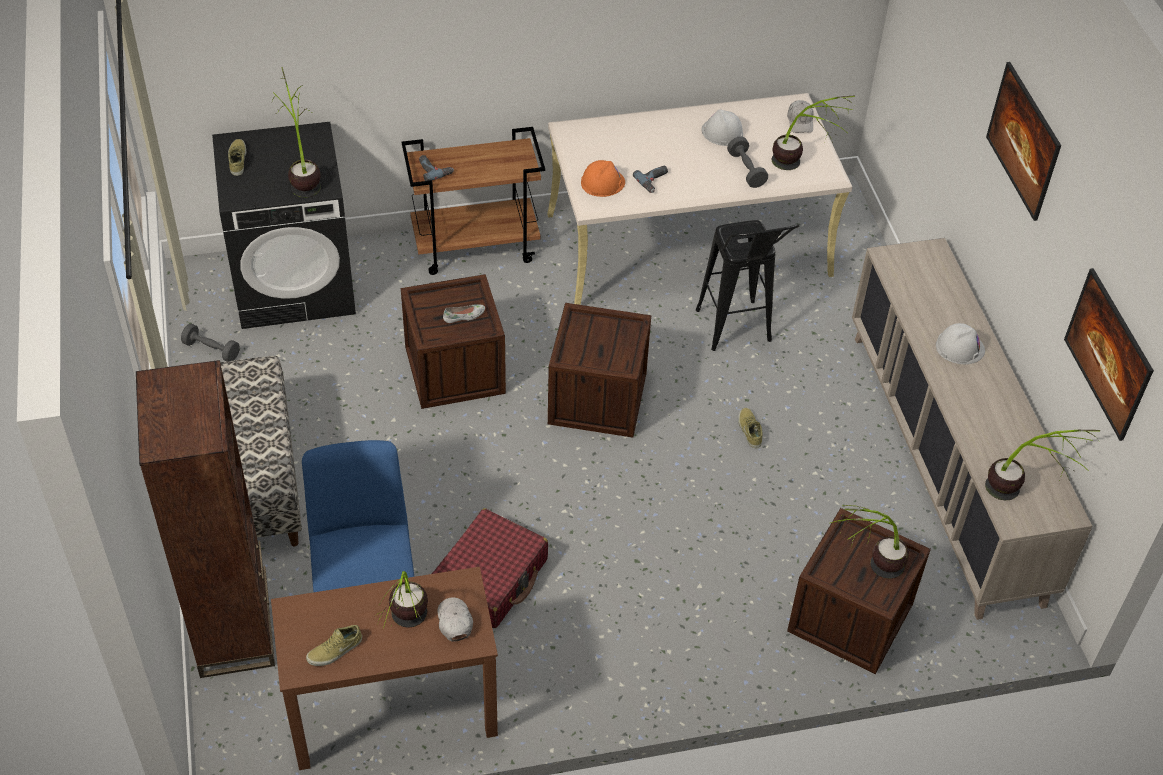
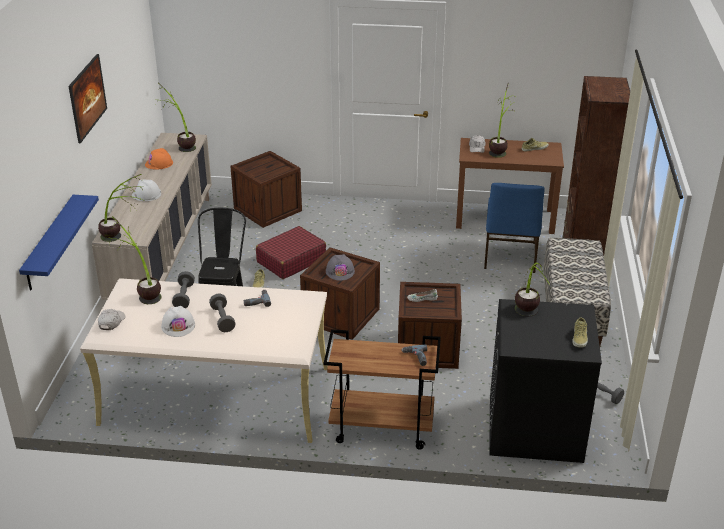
camera: 160 degrees left, 15 degrees down
red suitcase [432,508,548,628] -> red suitcase moved to [256,226,326,279]
orange hard hat [581,160,625,197] -> orange hard hat moved to [145,148,173,170]
potted plant [831,505,909,579] -> potted plant moved to [98,174,144,242]
picture [1064,268,1154,441] -> none
none -> blue shelf [19,195,99,291]
none -> grey dumbbell [209,294,236,332]
none -> grey hard hat [326,254,355,281]

